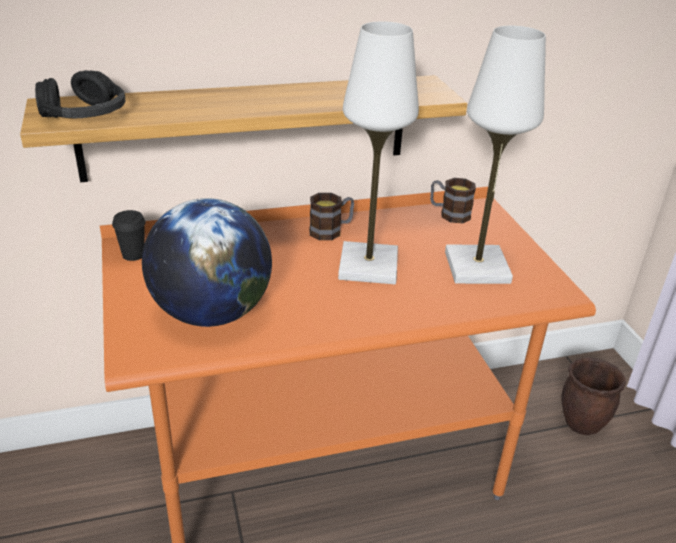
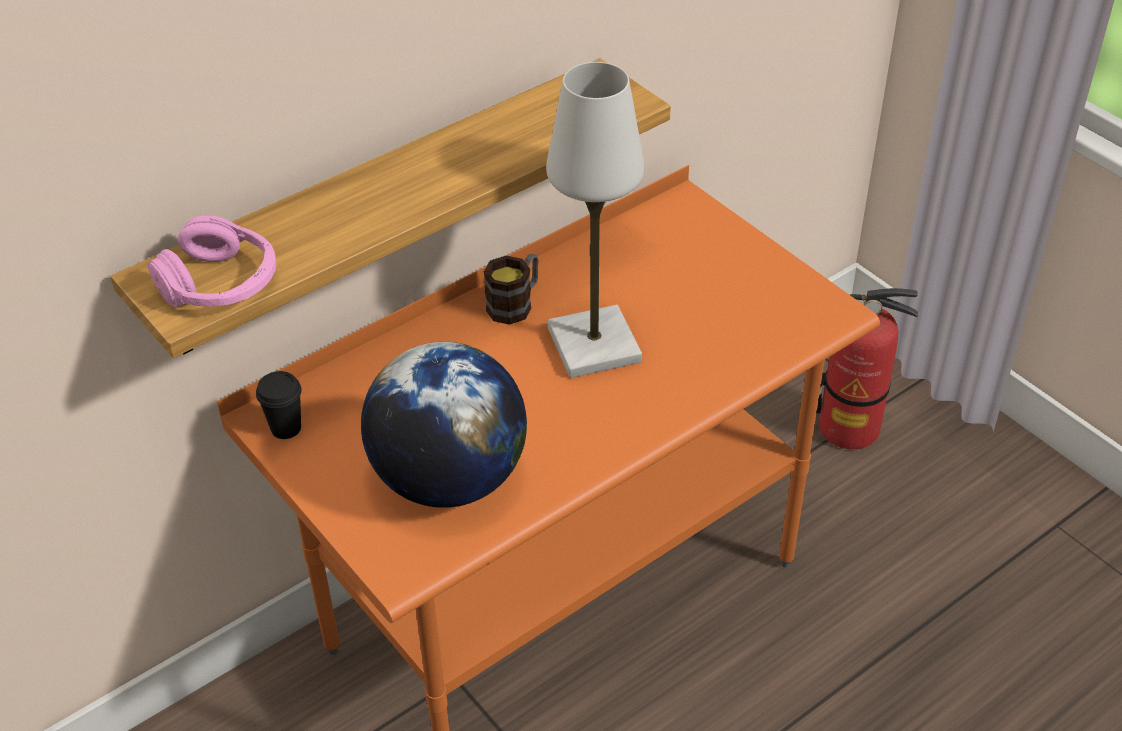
camera: 20 degrees left, 10 degrees up
black headphones [35,70,125,118] -> pink headphones [148,216,276,307]
mug [430,178,476,223] -> none
white table lamp [445,25,546,284] -> none
brown planter [561,357,626,435] -> fire extinguisher [817,288,918,449]

